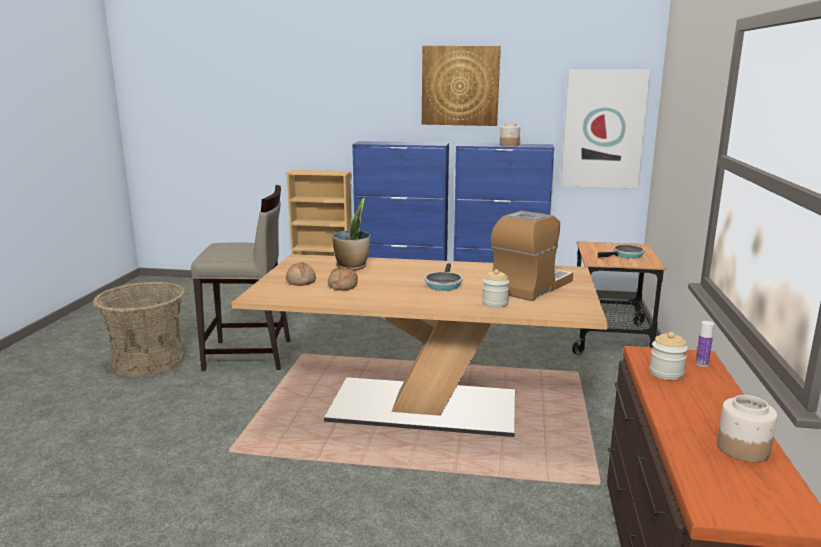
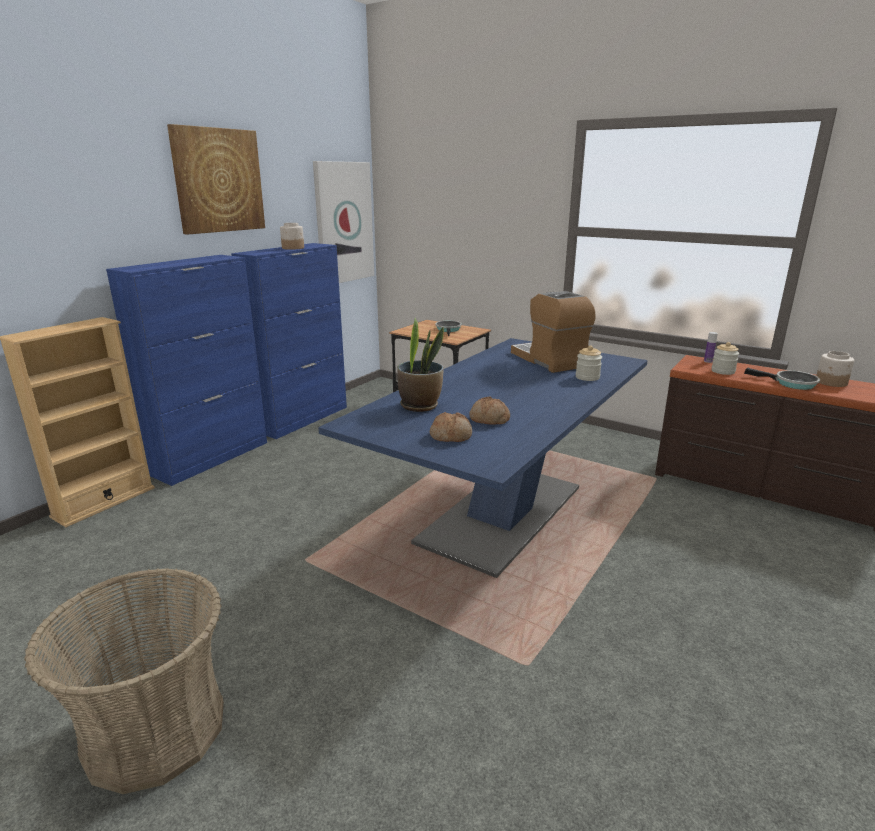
camera: 65 degrees left, 5 degrees up
beige stool [191,185,290,371] -> none
beige dining table [231,254,608,437] -> blue dining table [318,338,648,578]
frying pan [424,263,463,291] -> frying pan moved to [744,367,820,390]

